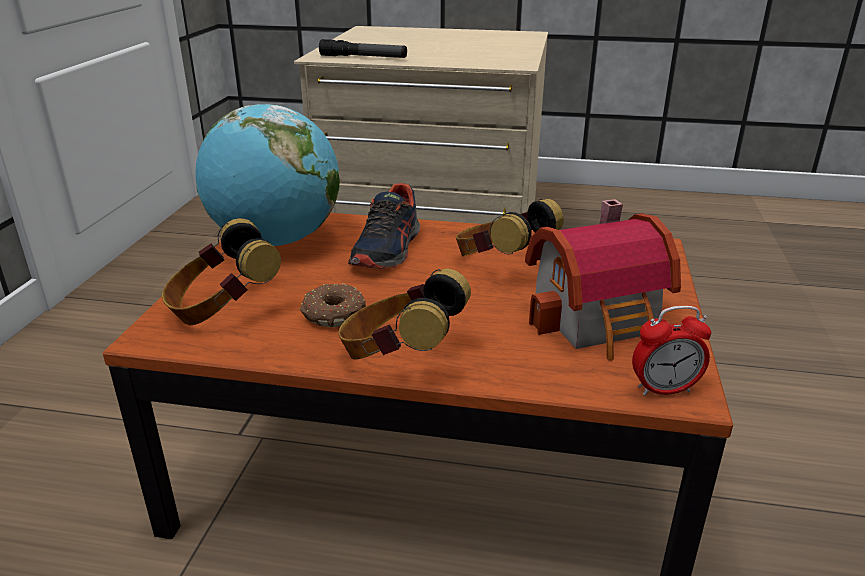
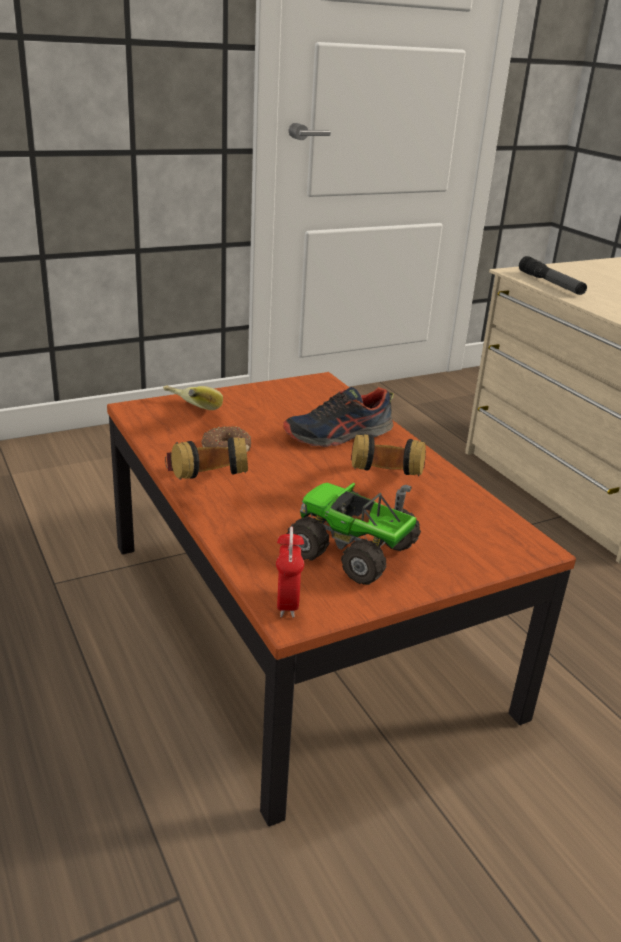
camera: 50 degrees right, 0 degrees up
headphones [162,218,281,325] -> banana [163,385,223,410]
globe [195,104,340,246] -> none
toy house [525,199,681,361] -> toy truck [287,483,421,585]
alarm clock [632,306,712,396] -> alarm clock turned 45 degrees clockwise [276,526,304,618]

